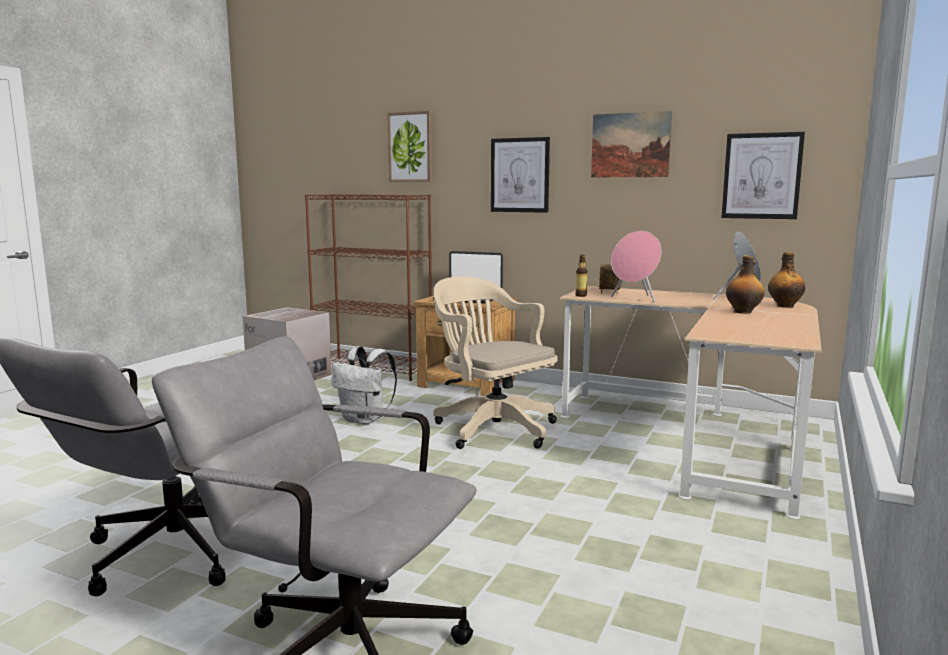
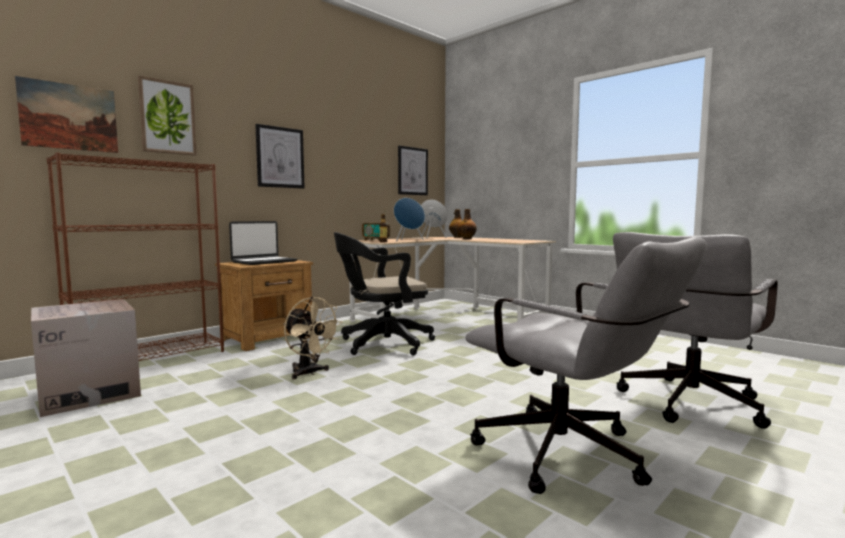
camera: 70 degrees left, 5 degrees down
white backpack [332,346,397,424] -> beige fan [283,297,343,379]
beige office chair [433,277,557,449] -> black office chair [334,232,435,355]
picture [591,111,672,177] -> picture moved to [15,76,118,153]
pink speaker [611,231,661,302] -> blue speaker [394,198,425,241]

